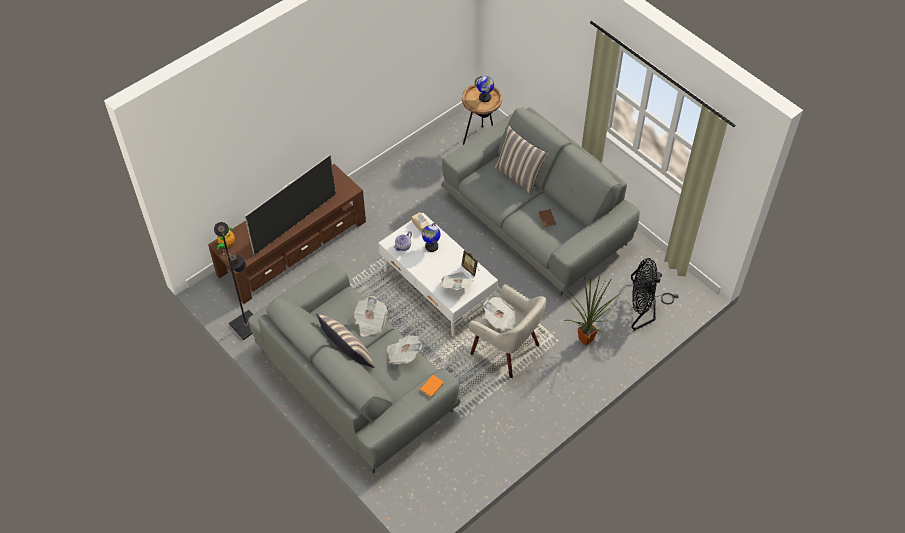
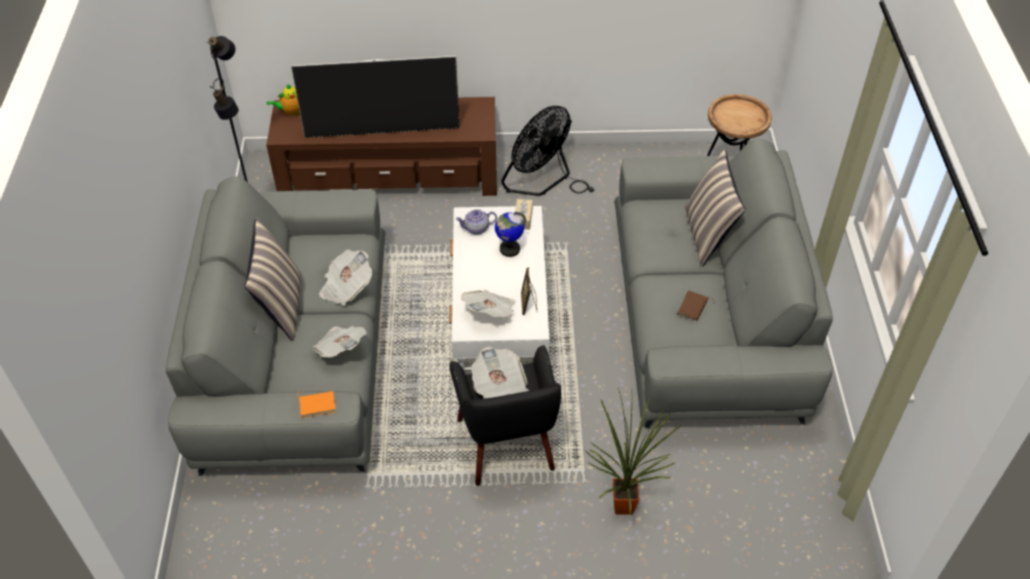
camera: 40 degrees right, 5 degrees down
beige armchair [469,284,546,379] -> black armchair [449,345,561,486]
globe [475,76,494,102] -> none
black fan [631,258,678,331] -> black fan moved to [502,106,594,196]

